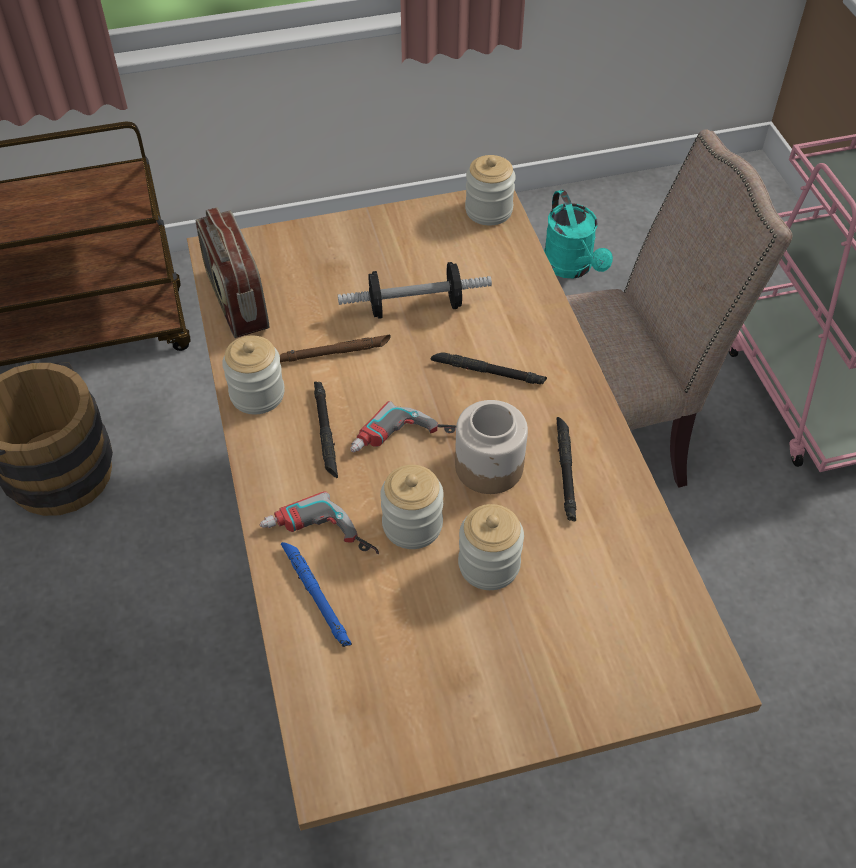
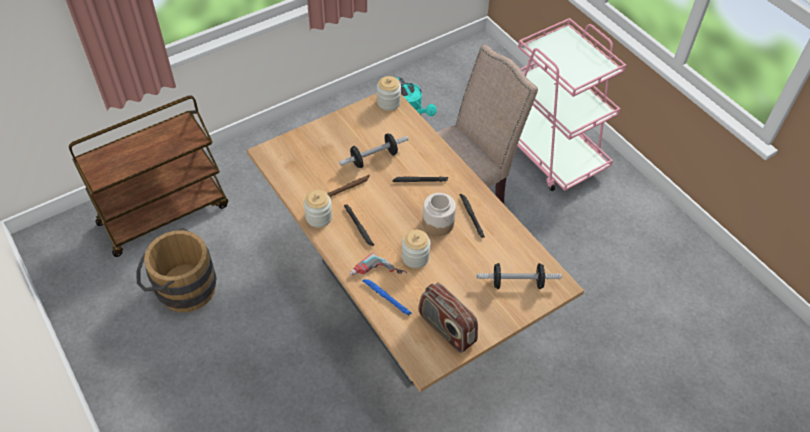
camera: 20 degrees left, 0 degrees up
radio [196,207,269,338] -> radio moved to [418,283,478,353]
power drill [350,401,456,452] -> none
jar [458,504,524,590] -> none
none -> dumbbell [477,263,562,289]

